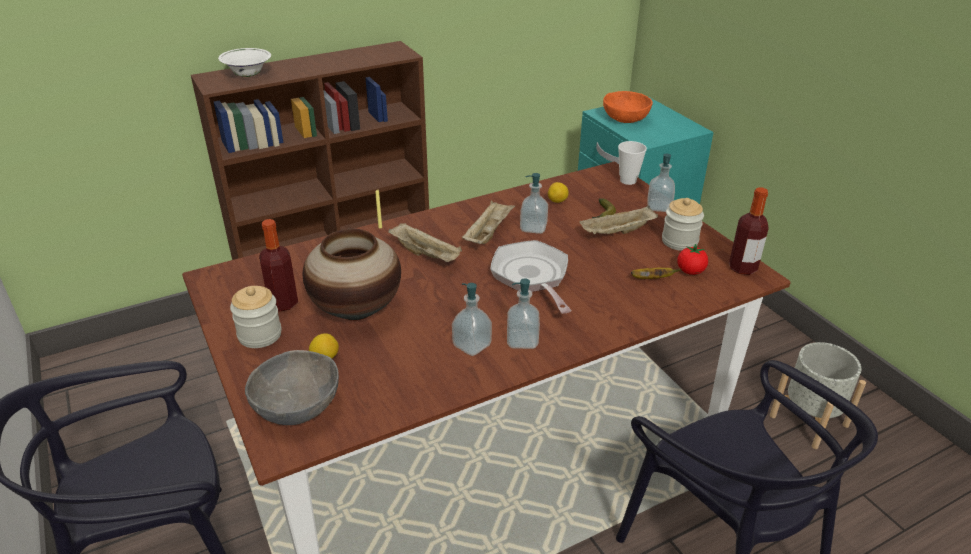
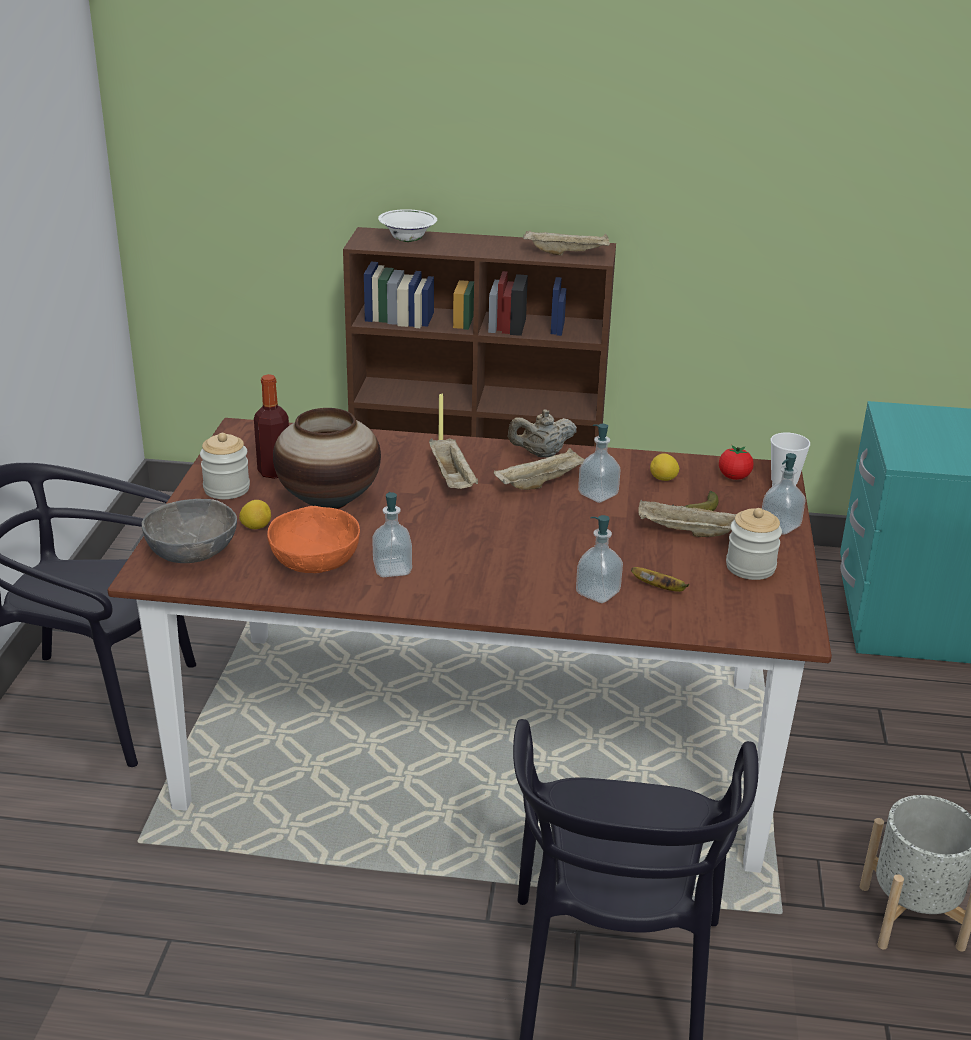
camera: 35 degrees right, 5 degrees down
frying pan [490,240,572,313] -> none
soap dispenser [507,279,540,349] -> soap dispenser moved to [576,515,623,603]
orange bowl [603,91,653,123] -> orange bowl moved to [267,506,360,573]
tomato [677,244,708,275] -> tomato moved to [719,445,754,480]
bottle [729,187,769,275] -> none
none -> beige teapot [508,410,577,458]
none -> beige tray [523,230,610,256]

